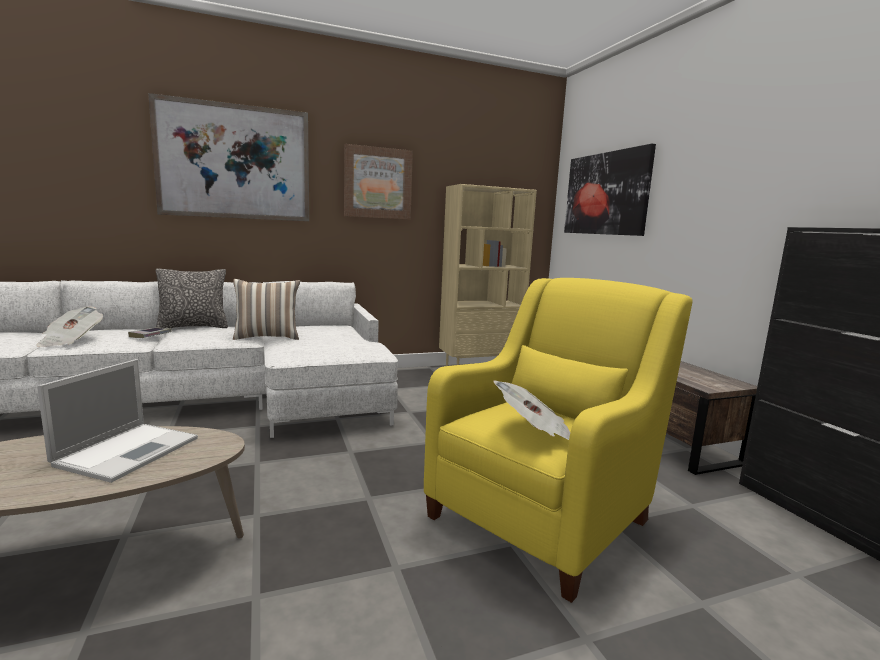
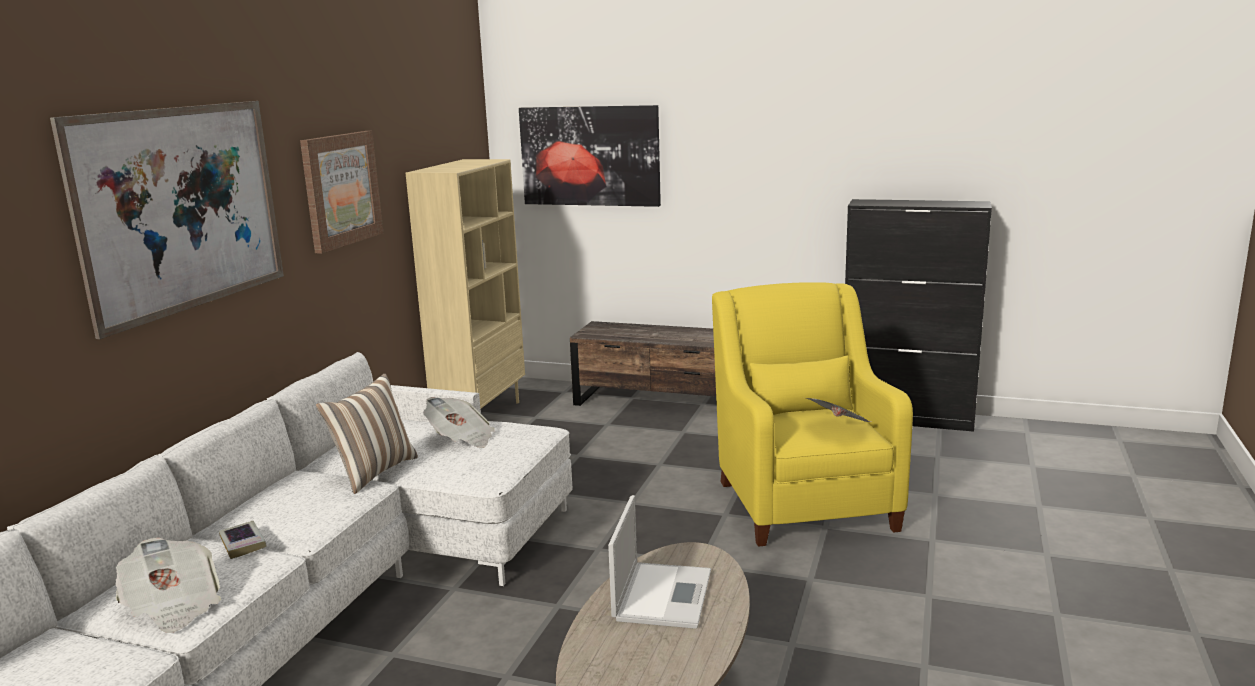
camera: 50 degrees left, 5 degrees up
laptop [37,359,198,483] -> laptop turned 45 degrees clockwise [608,495,711,629]
pillow [156,268,228,328] -> none
none -> newspaper [423,397,495,448]

